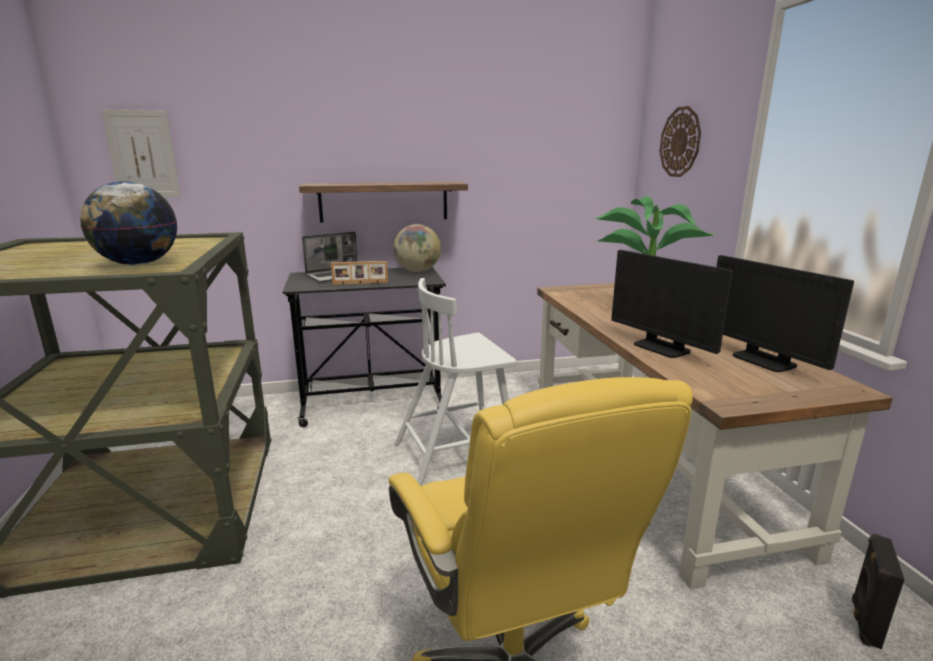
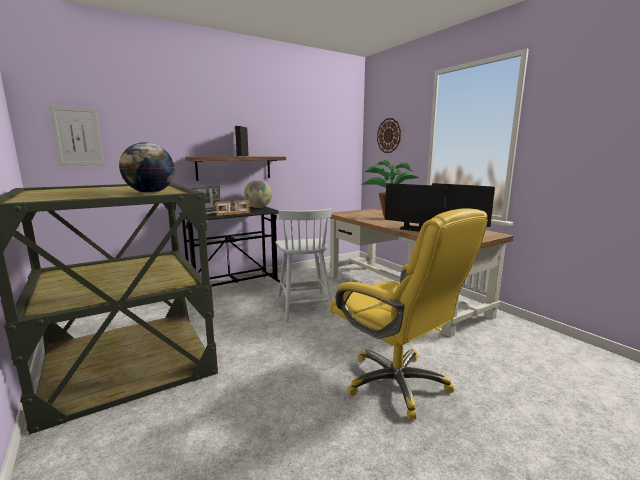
camera: 20 degrees left, 5 degrees down
white chair [395,278,517,486] -> white chair turned 60 degrees counterclockwise [276,208,335,321]
black speaker [852,533,905,649] -> black speaker moved to [235,126,249,157]

